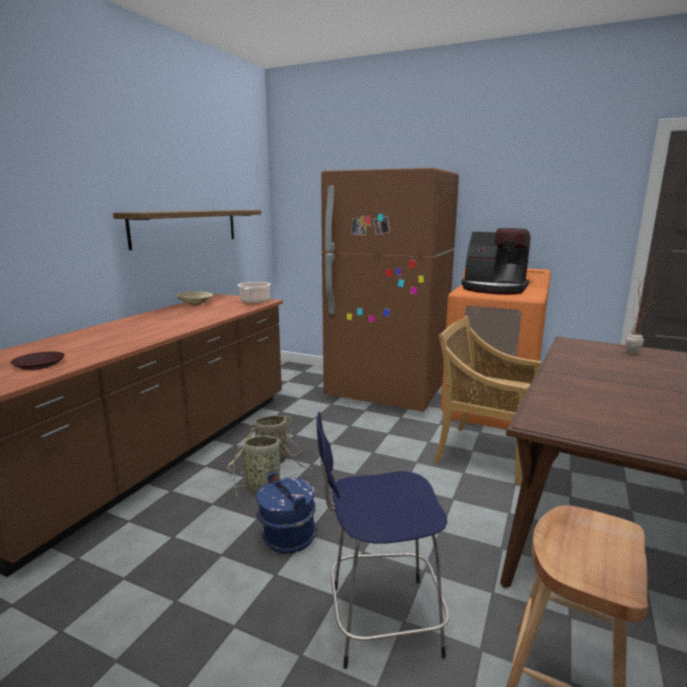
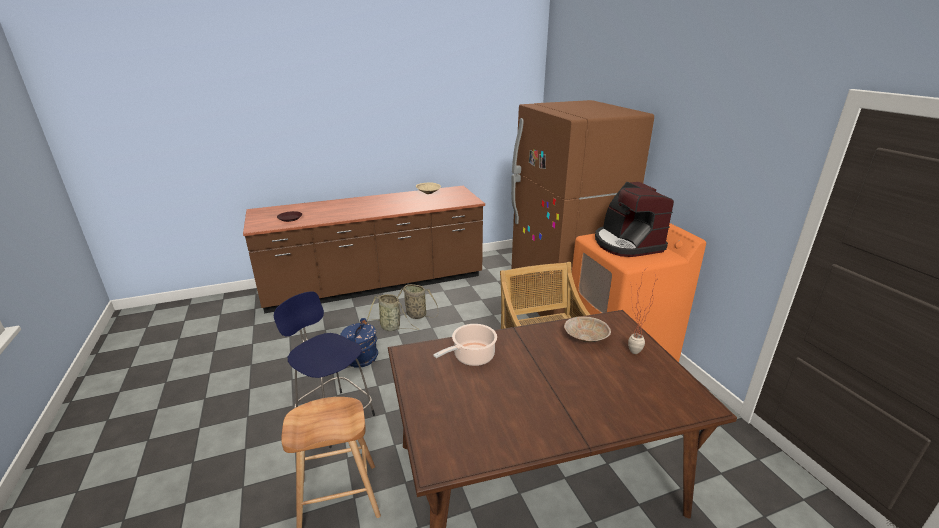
camera: 45 degrees right, 10 degrees up
shelf [113,210,261,250] -> none
cooking pot [238,282,271,304] -> cooking pot moved to [433,324,497,366]
none -> beige bowl [564,316,611,342]

